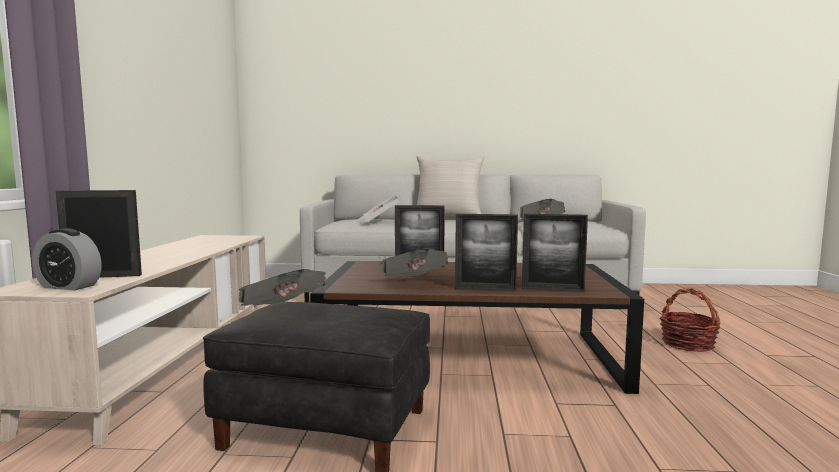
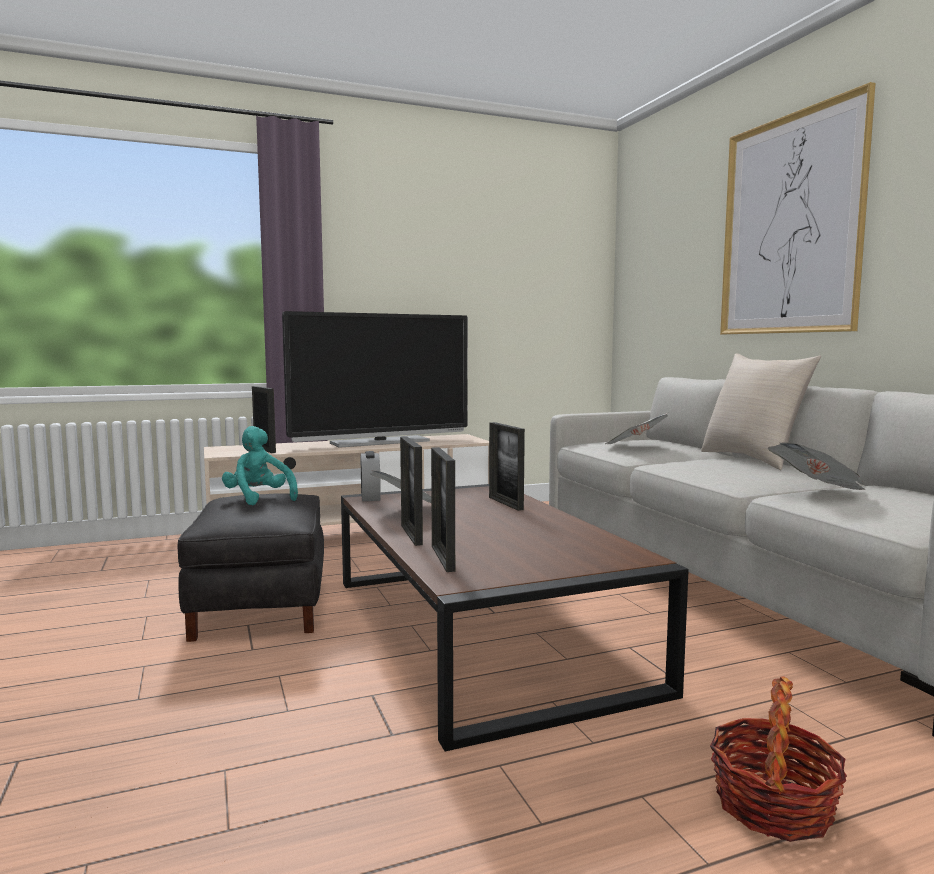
camera: 65 degrees right, 0 degrees up
alarm clock [32,228,102,290] -> alarm clock moved to [361,451,381,501]
newspaper [239,269,326,306] -> turquoise plush toy [222,426,298,505]
none -> television [282,311,468,448]
none -> picture [720,82,876,334]

